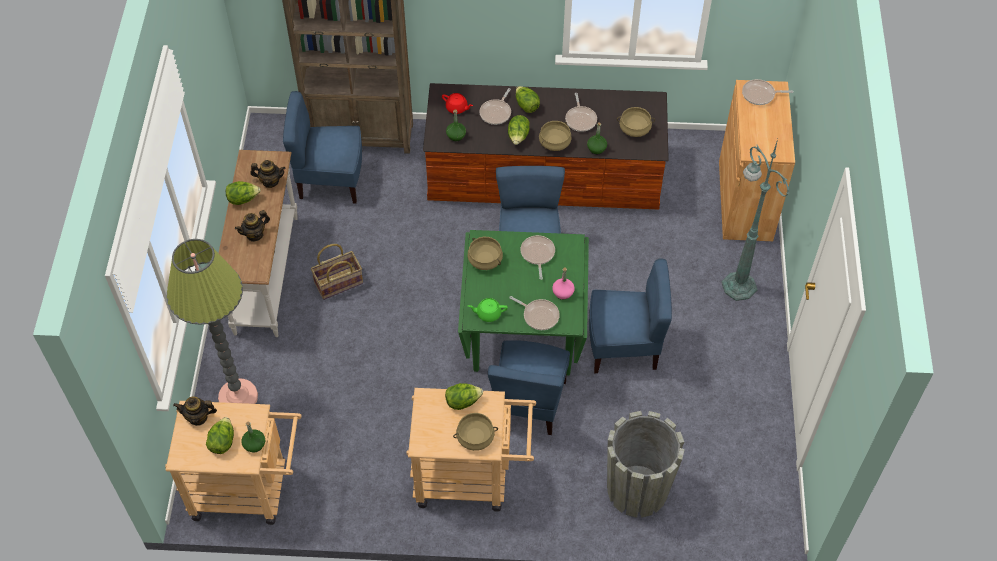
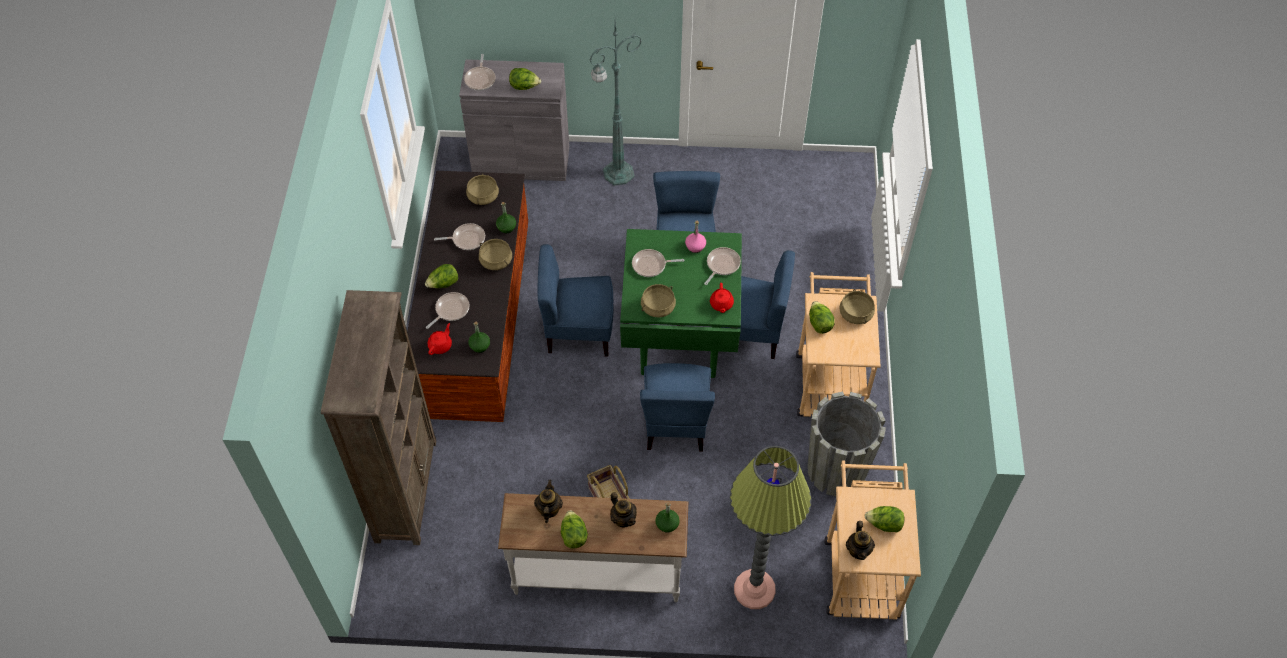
camera: 90 degrees left, 0 degrees up
green bottle [241,421,265,453] -> green bottle moved to [655,502,680,533]
blue chair [283,91,362,204] -> blue chair moved to [640,363,715,451]
green teapot [468,298,508,322] -> red teapot [710,283,734,313]
frying pan [480,88,511,125] -> frying pan turned 75 degrees counterclockwise [426,292,470,329]
lettuce [508,115,530,145] -> lettuce moved to [509,68,541,90]
grey planter [607,411,685,518] -> grey planter moved to [807,392,886,496]
brown cabinet [719,80,795,241] -> grey cabinet [459,59,569,181]

